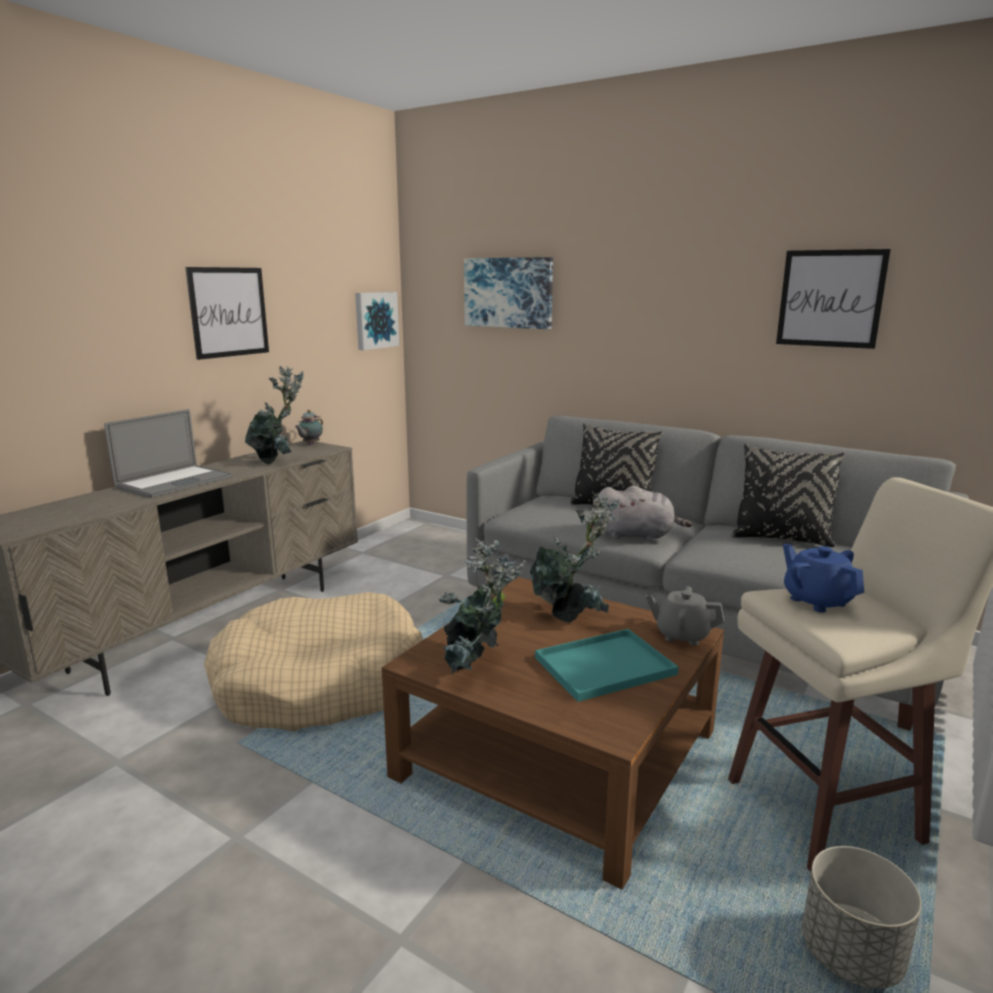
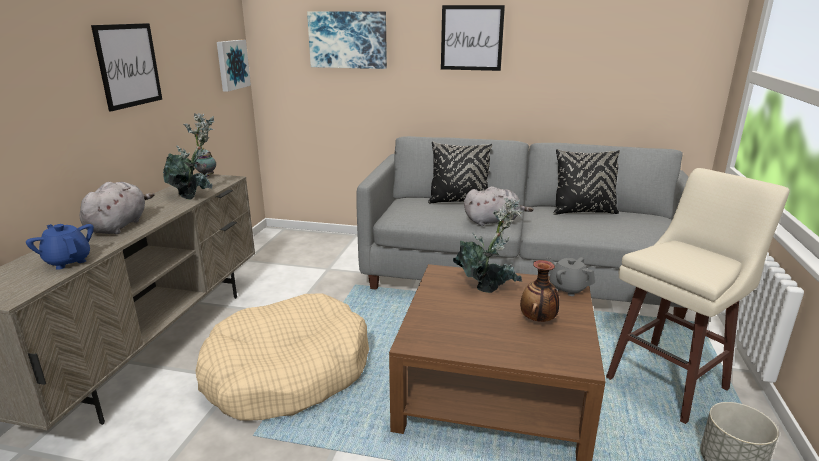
camera: 20 degrees left, 5 degrees up
laptop [104,409,232,498] -> grey plush toy [80,182,155,234]
potted plant [438,539,526,674] -> none
turquoise tray [535,629,679,702] -> vase [520,260,559,322]
grey teapot [646,586,724,646] -> grey teapot turned 45 degrees clockwise [546,257,595,296]
picture [776,249,891,349] -> picture moved to [441,5,505,71]
blue teapot [783,544,864,613] -> blue teapot moved to [26,224,94,270]

